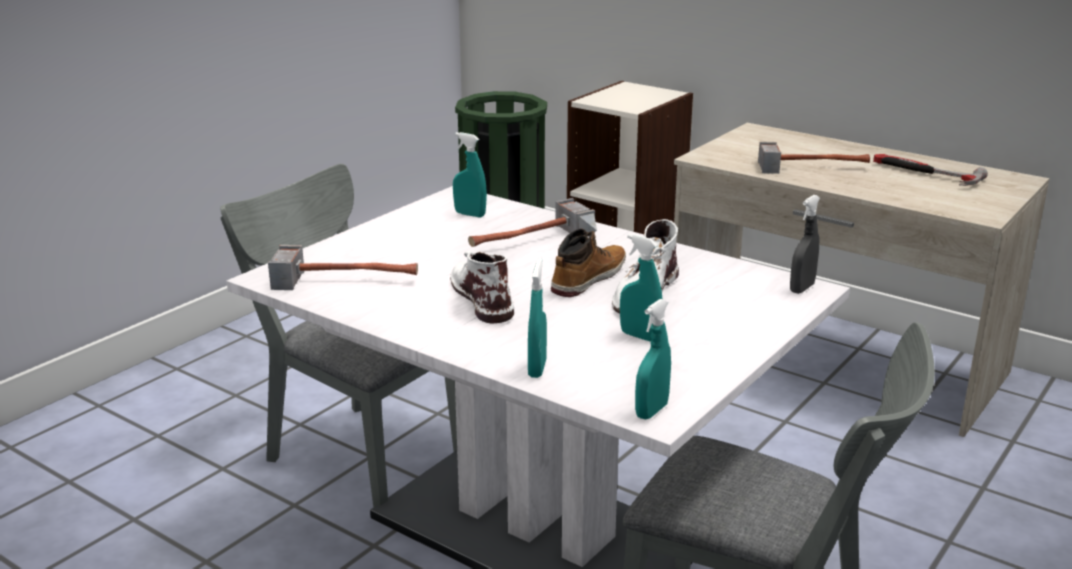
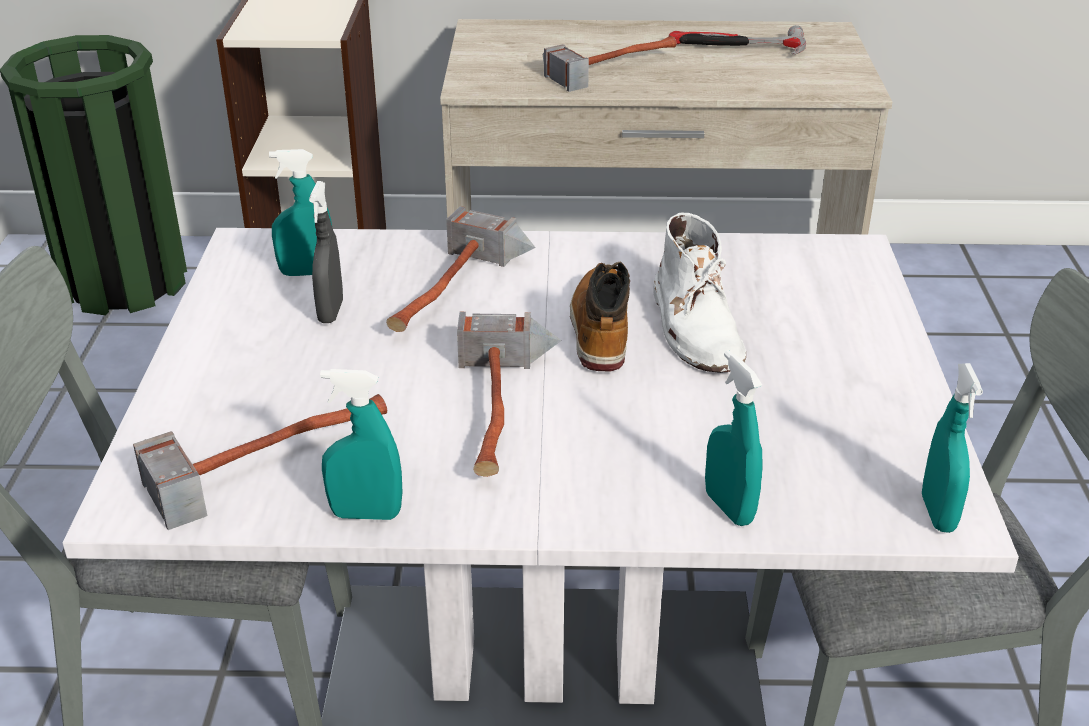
camera: 35 degrees left, 10 degrees up
white boot [450,251,514,324] -> hammer [457,312,562,477]
turquoise spray bottle [620,234,662,342] -> turquoise spray bottle moved to [320,369,402,520]
grey spray bottle [790,195,820,294] -> grey spray bottle moved to [309,181,343,323]

